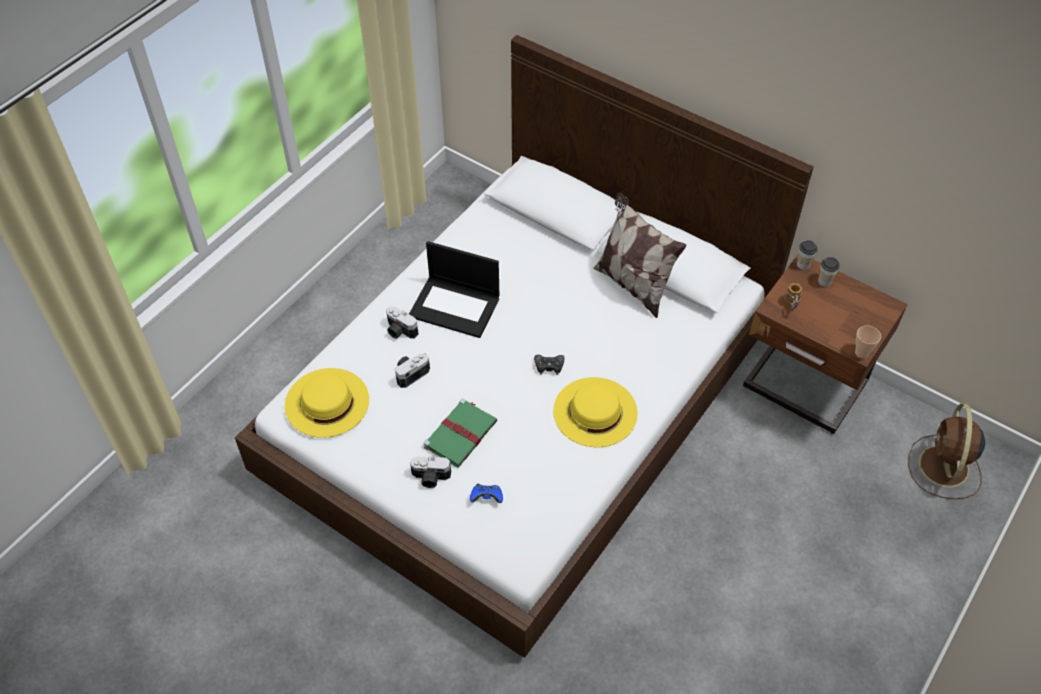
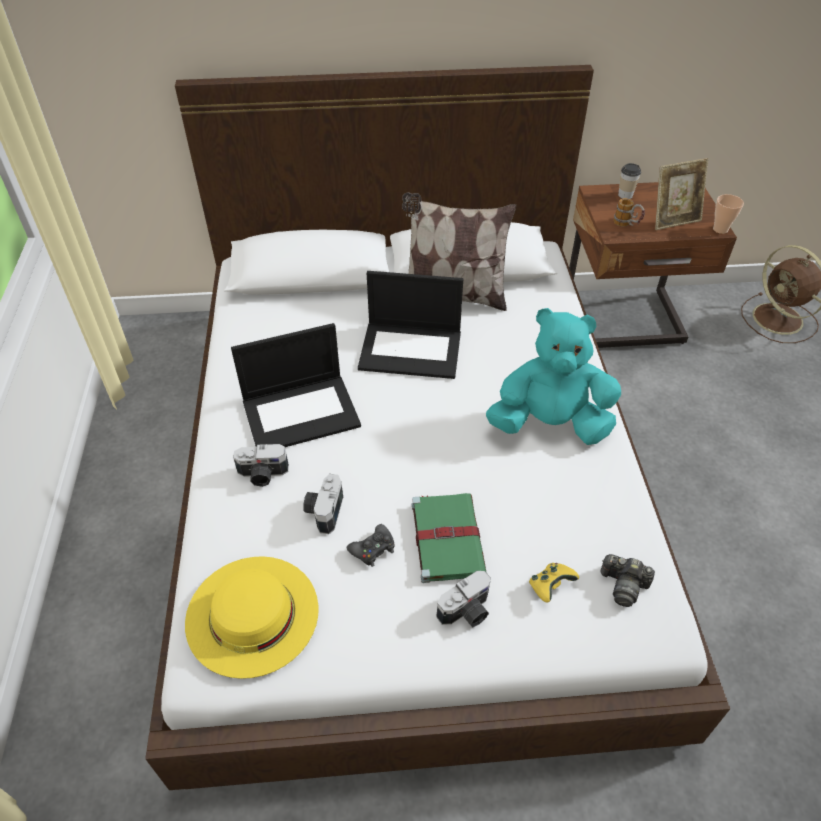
camera: 40 degrees left, 5 degrees down
blue game controller [470,484,503,503] -> yellow game controller [529,563,579,603]
black game controller [534,355,564,375] -> black game controller moved to [347,524,395,567]
yellow hat [553,377,638,447] -> turquoise plush toy [486,308,621,445]
cup [797,241,818,270] -> none
none -> laptop [358,271,463,379]
none -> camera [601,554,655,607]
none -> picture frame [655,158,708,230]

